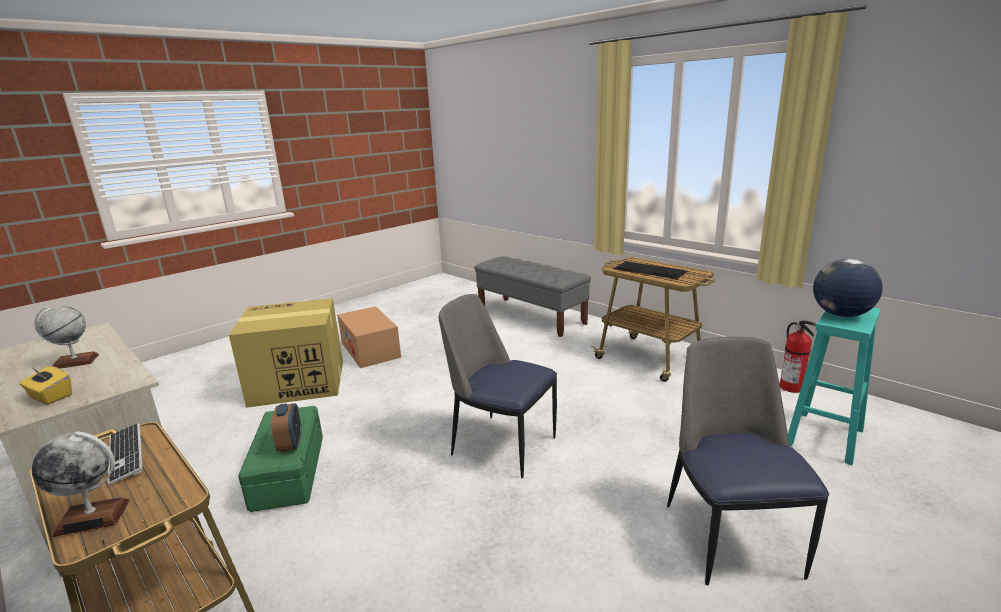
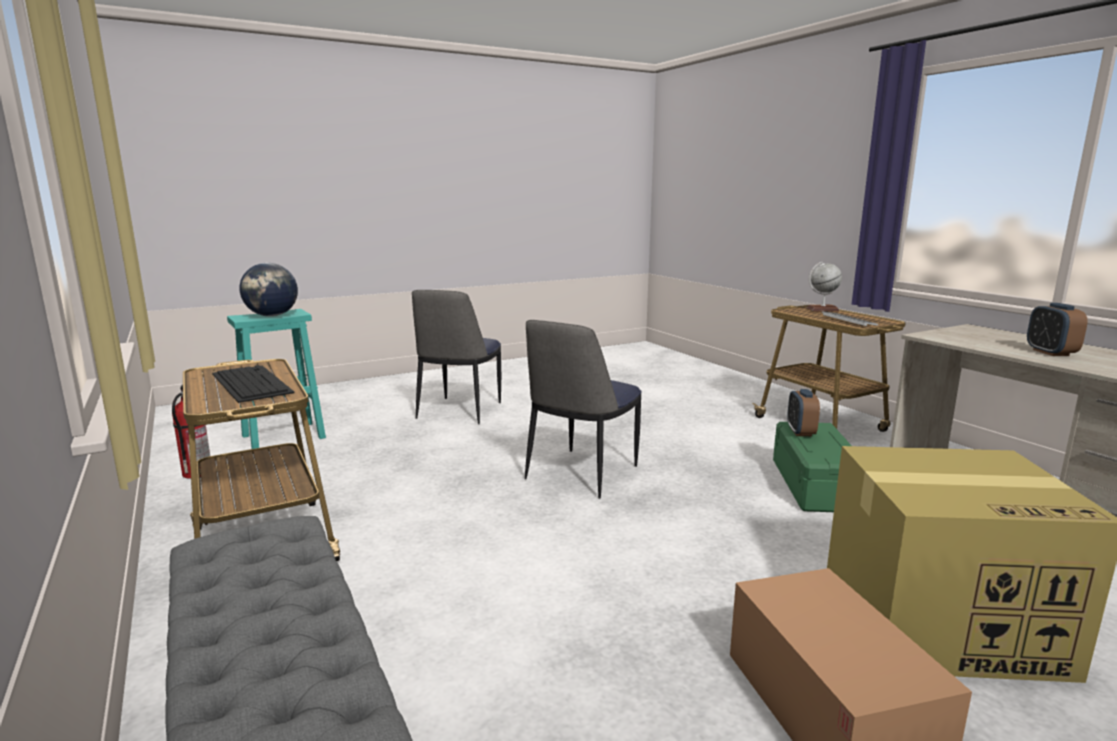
camera: 165 degrees left, 5 degrees down
yellow tissue box [19,366,72,405] -> none
globe [34,306,99,369] -> alarm clock [1027,303,1088,356]
chair [439,294,557,478] -> chair turned 75 degrees clockwise [525,320,642,499]

